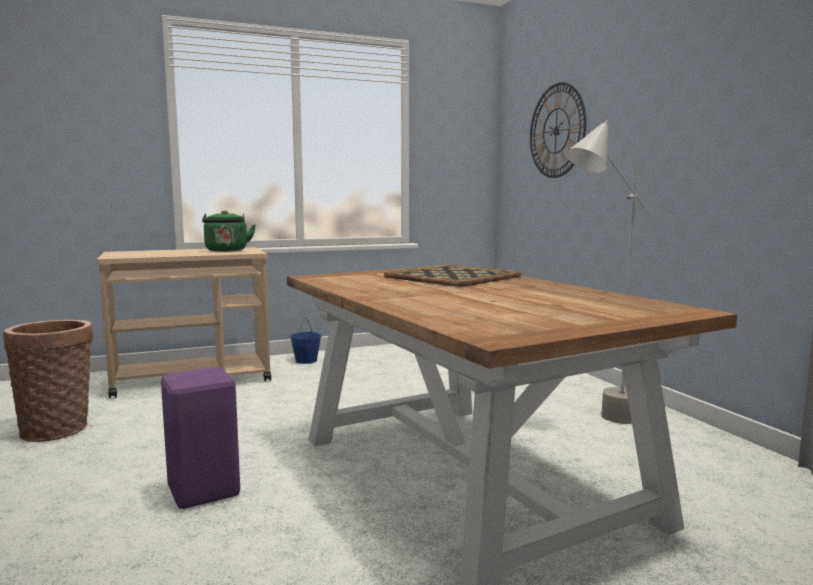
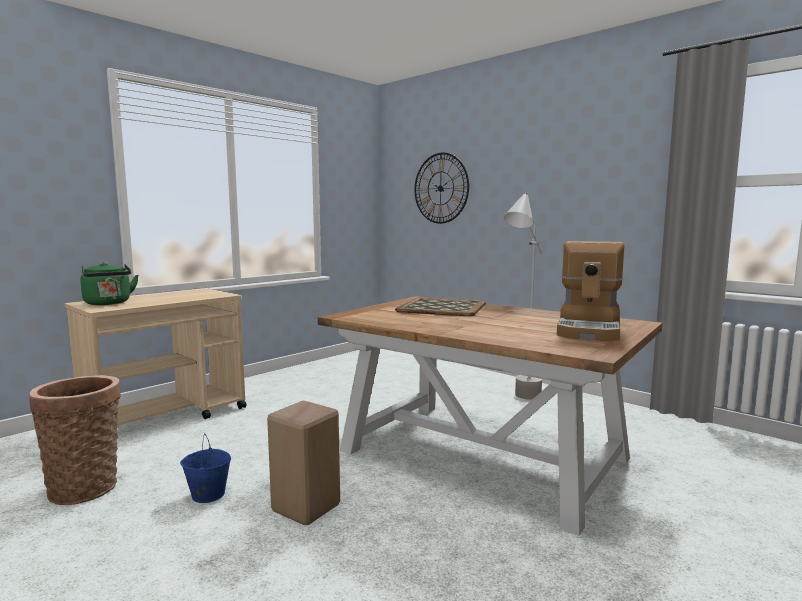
camera: 25 degrees left, 0 degrees up
purple stool [161,366,240,509] -> beige stool [267,401,340,525]
green kettle [202,210,256,252] -> green kettle moved to [81,262,139,305]
blue bucket [290,319,321,364] -> blue bucket moved to [180,434,231,503]
none -> coffee machine [557,241,624,341]

